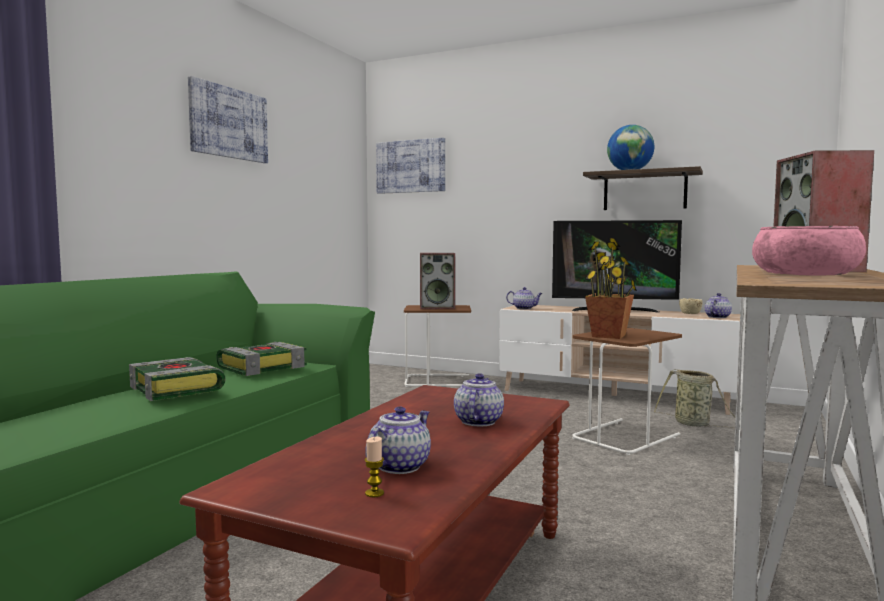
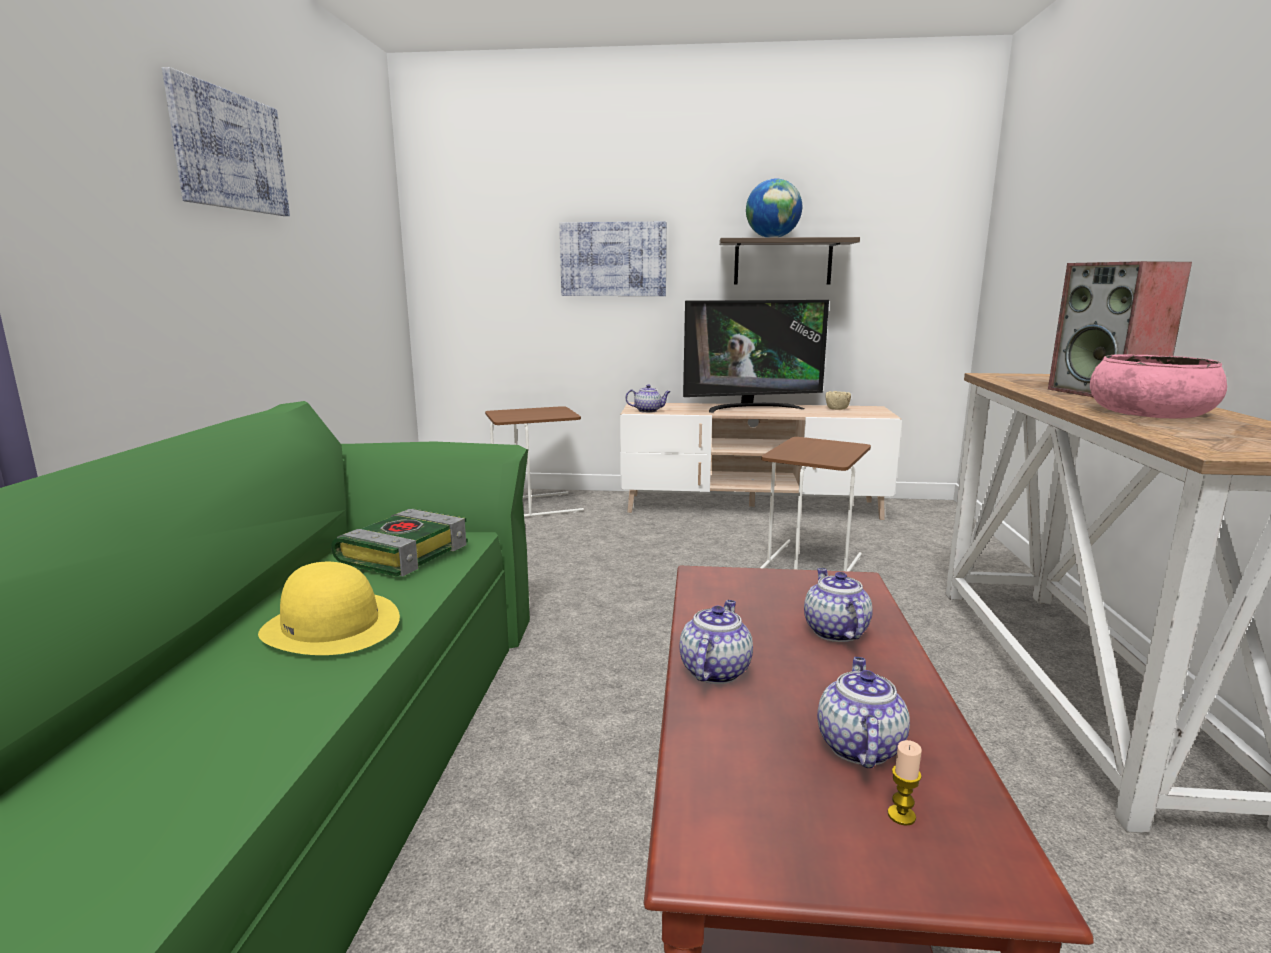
camera: 20 degrees left, 10 degrees up
book [129,357,226,401] -> yellow hat [258,562,400,655]
picture [376,138,445,194] -> picture moved to [560,222,667,296]
speaker [420,253,455,309] -> none
potted plant [585,238,637,339] -> none
basket [654,369,736,428] -> none
teapot [705,293,732,318] -> teapot moved to [679,600,753,684]

